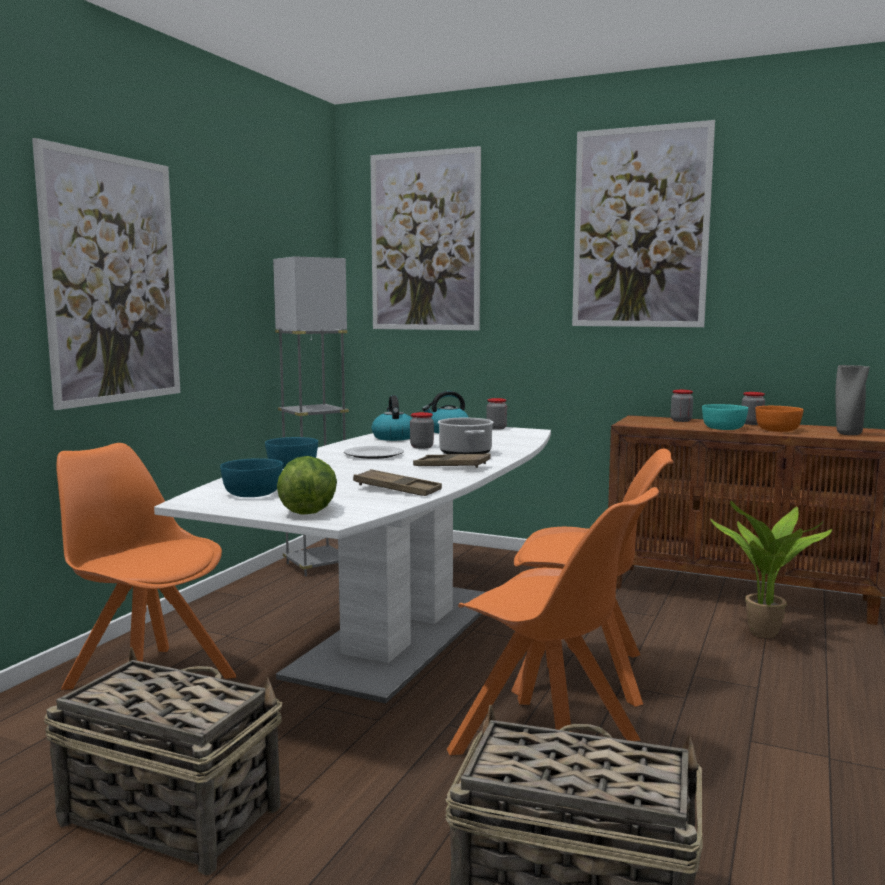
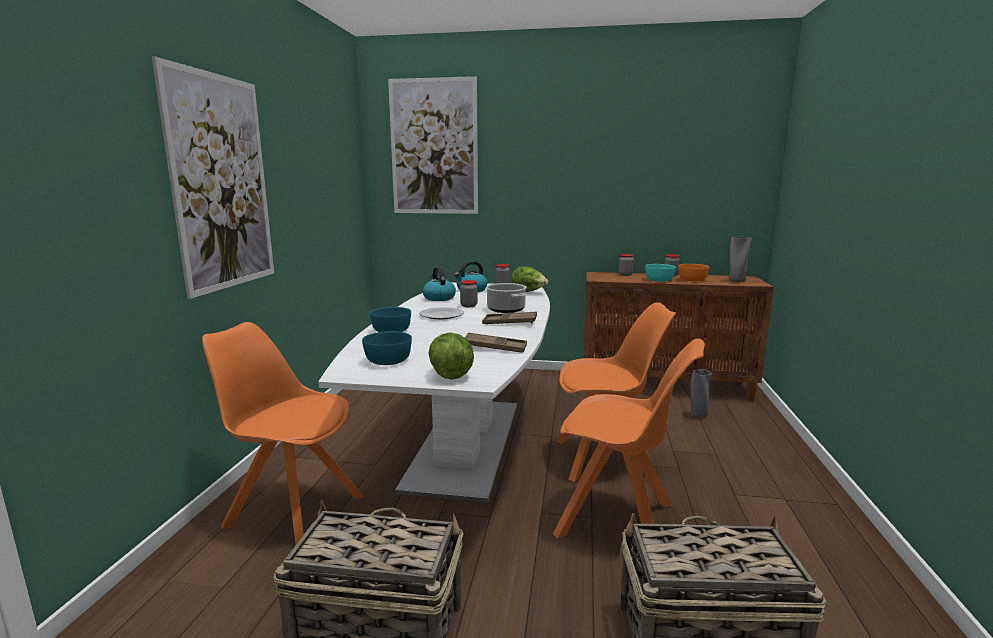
camera: 15 degrees left, 5 degrees up
grey floor lamp [273,256,349,576] -> none
picture [572,120,715,327] -> none
potted plant [710,501,832,638] -> grey vase [691,369,712,417]
none -> lettuce [512,267,549,292]

